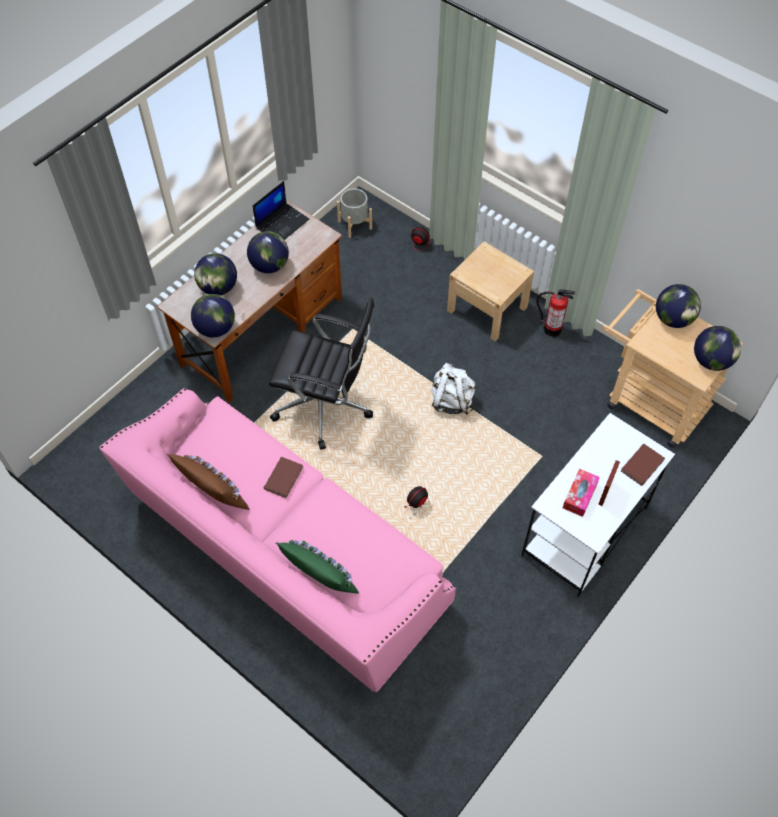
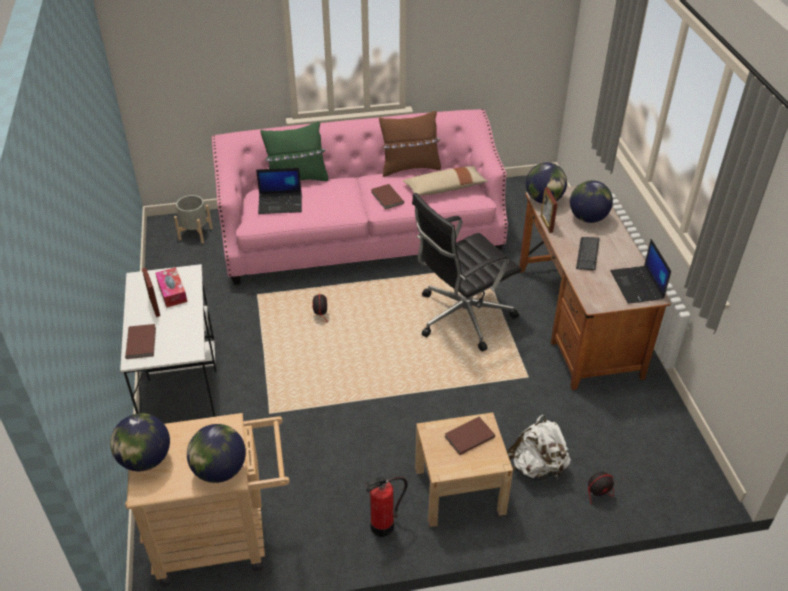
camera: 130 degrees right, 15 degrees down
globe [247,231,289,273] -> keyboard [576,237,600,271]
grey planter [337,188,372,238] -> grey planter moved to [174,195,213,244]
white backpack [431,363,476,415] -> white backpack moved to [507,414,571,480]
none -> laptop [256,168,302,214]
none -> beige pillow [403,166,488,196]
none -> brown book [445,417,495,455]
none -> picture frame [541,187,558,233]

